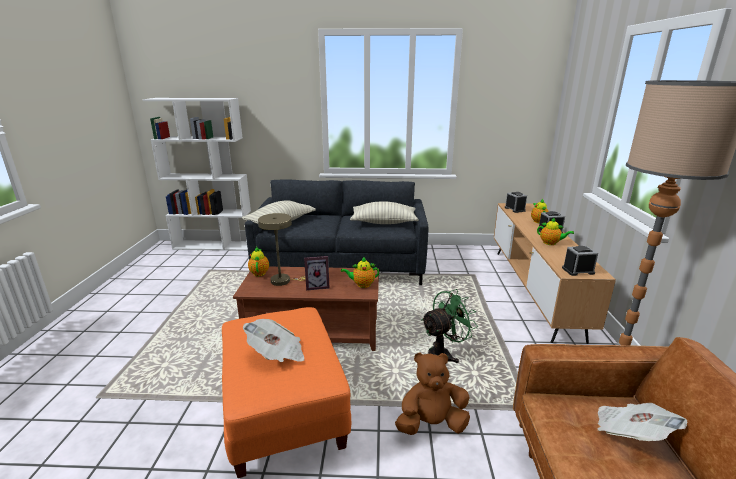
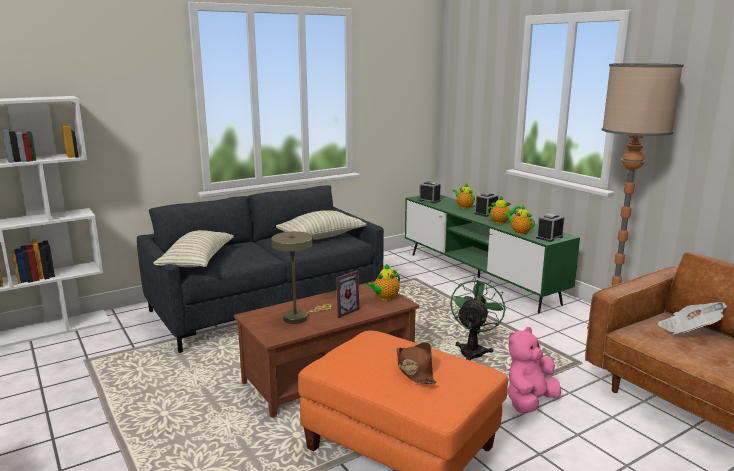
camera: 35 degrees left, 5 degrees down
newspaper [243,319,305,362] -> brown hat [397,342,437,384]
teapot [248,247,269,276] -> teapot moved to [504,205,535,235]
brown plush toy [395,353,470,435] -> pink plush toy [508,327,561,413]
brown tv stand [494,203,616,344] -> green tv stand [405,195,580,313]

